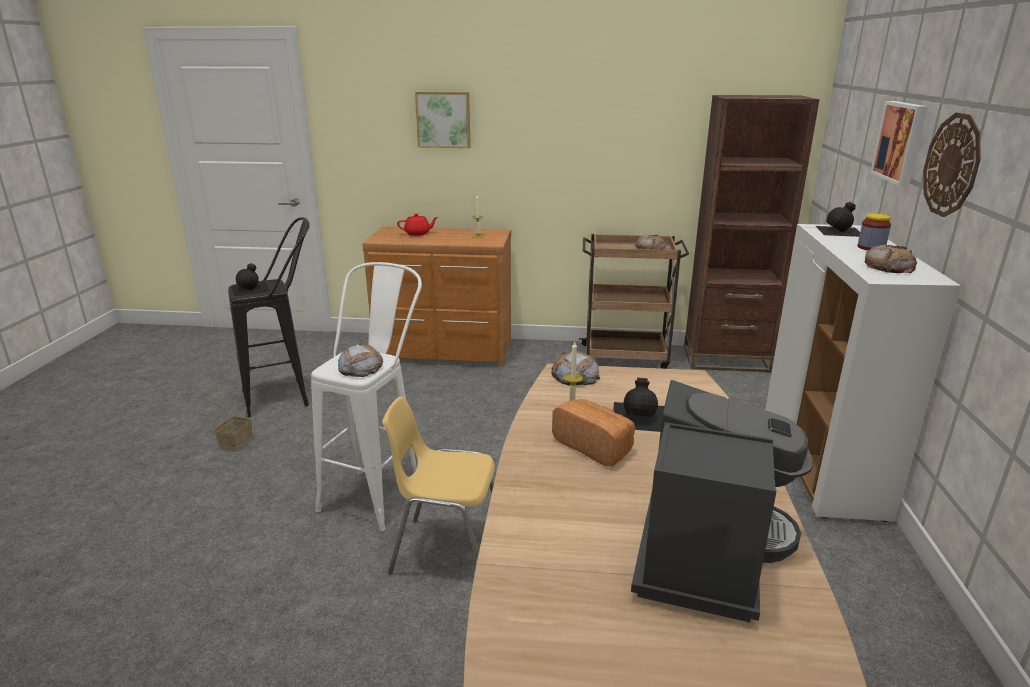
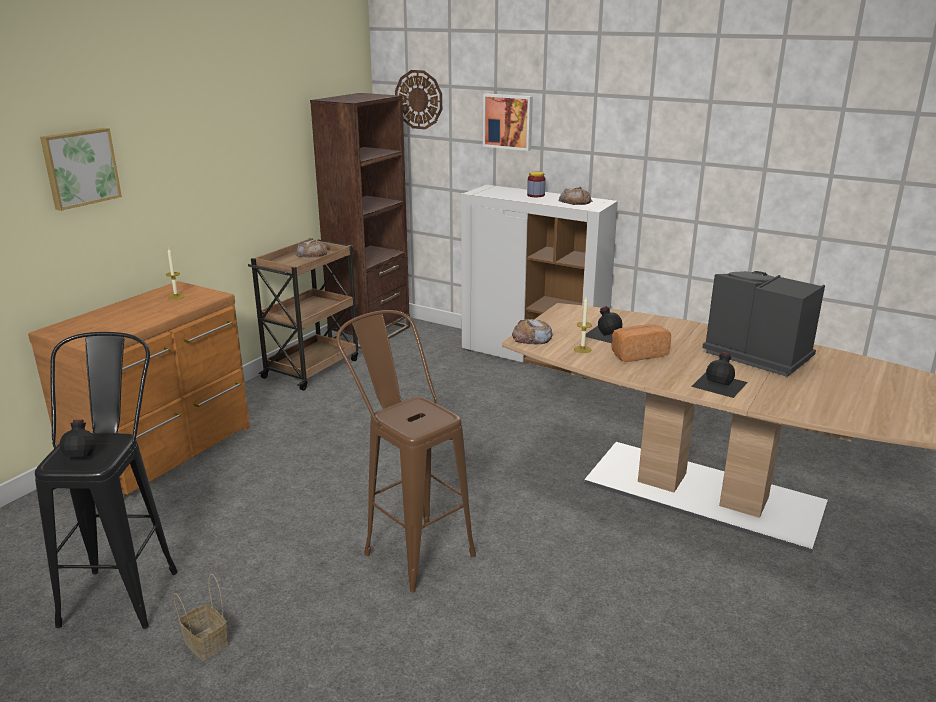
camera: 65 degrees left, 0 degrees up
white stool [311,262,422,531] -> brown stool [336,310,476,592]
bread [338,343,384,377] -> none
yellow chair [382,396,495,575] -> none
red teapot [397,214,438,236] -> none
black bottle [816,202,860,237] -> black bottle moved to [691,352,748,398]
wall clock [923,113,981,217] -> wall clock moved to [395,70,442,129]

